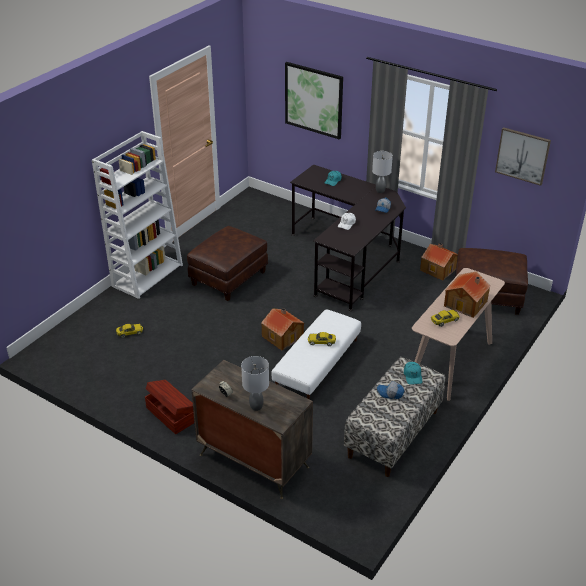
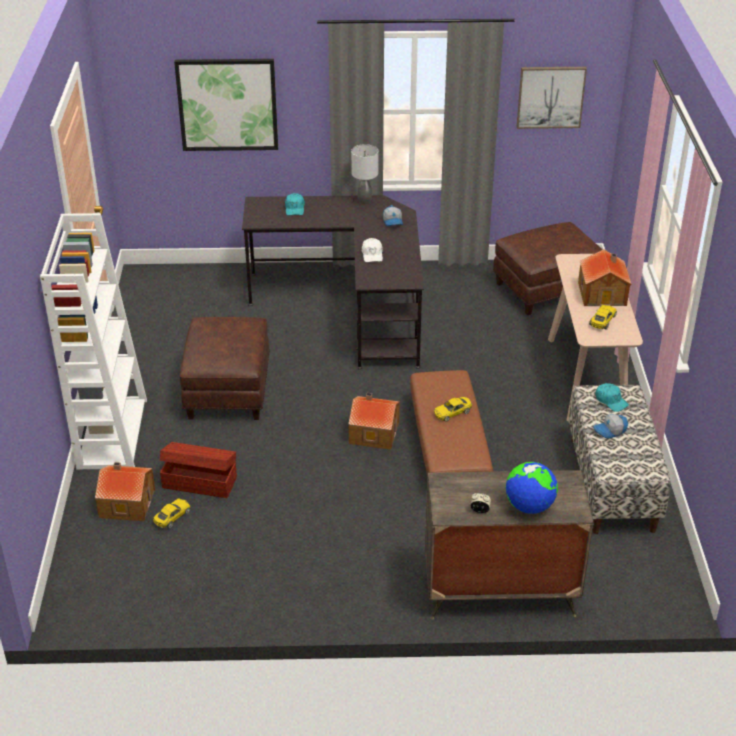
camera: 35 degrees left, 0 degrees up
brown storage box [145,380,194,434] -> brown storage box moved to [160,442,237,498]
grey table lamp [241,356,269,411] -> globe [506,462,558,514]
white ottoman [271,309,361,400] -> brown ottoman [410,370,493,475]
toy house [420,243,458,281] -> toy house moved to [95,462,155,521]

